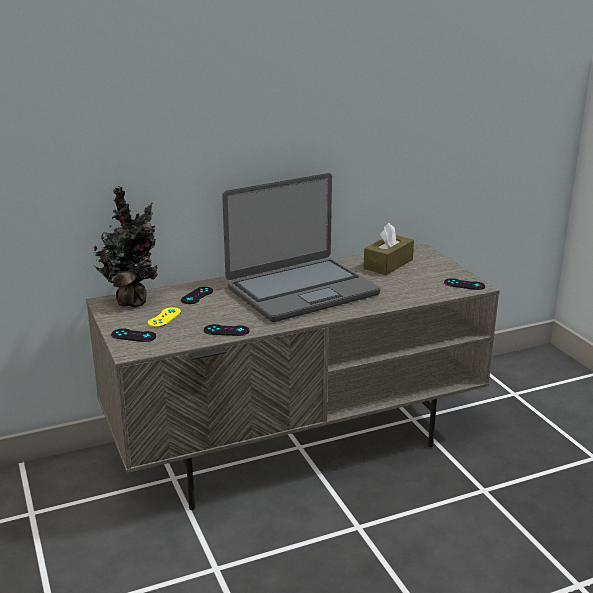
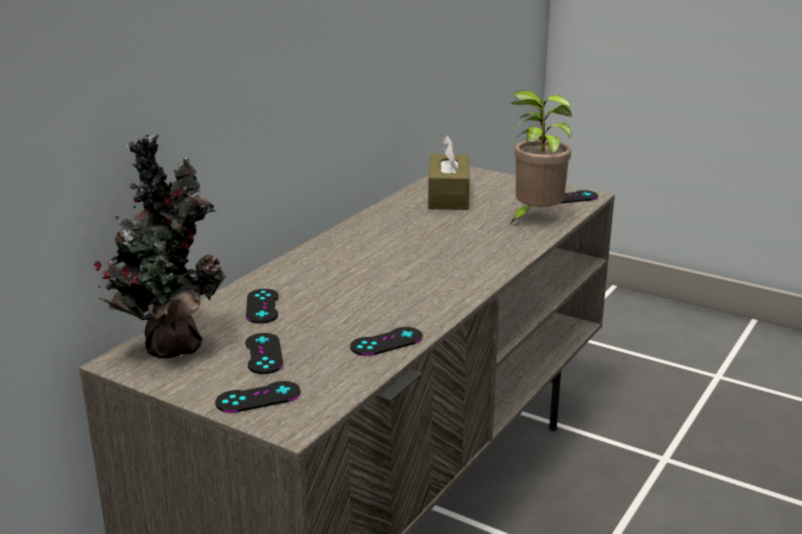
camera: 35 degrees left, 0 degrees up
yellow game controller [148,307,181,327] -> black game controller [245,333,283,374]
laptop [222,173,380,322] -> none
none -> potted plant [510,90,572,224]

